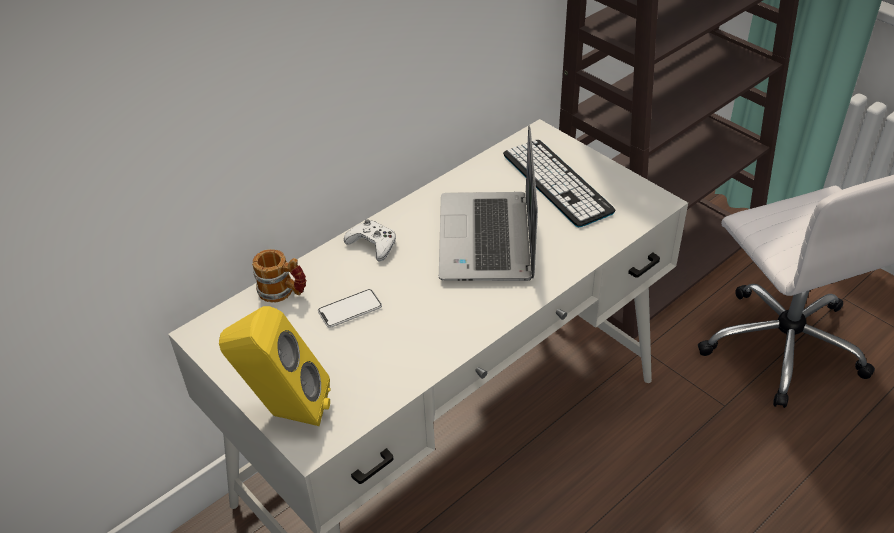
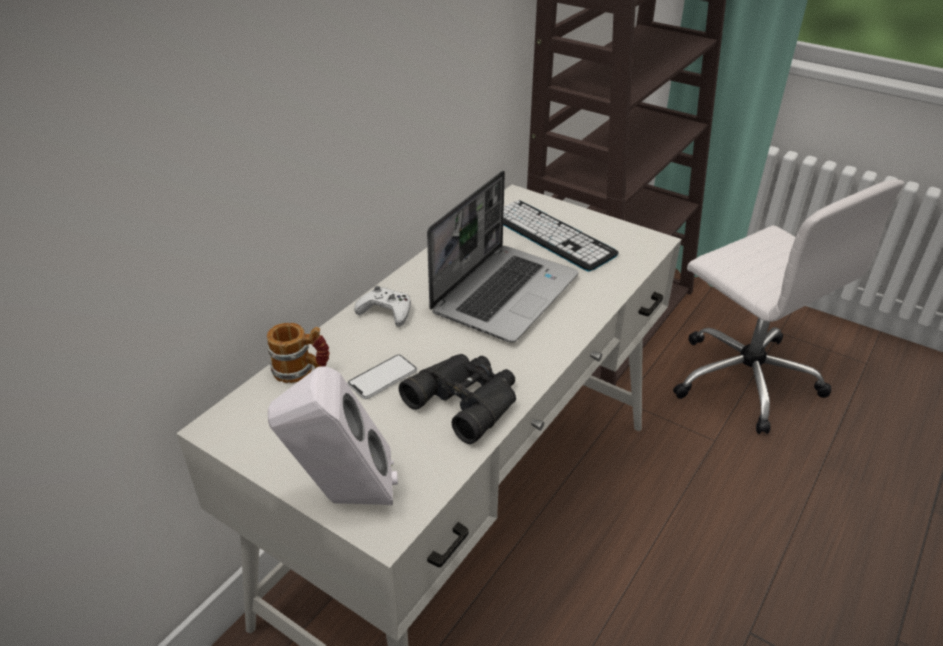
camera: 15 degrees left, 5 degrees down
yellow speaker [219,306,331,426] -> white speaker [268,366,398,505]
laptop [439,125,538,281] -> laptop turned 135 degrees counterclockwise [427,171,579,342]
none -> black binoculars [399,354,516,444]

